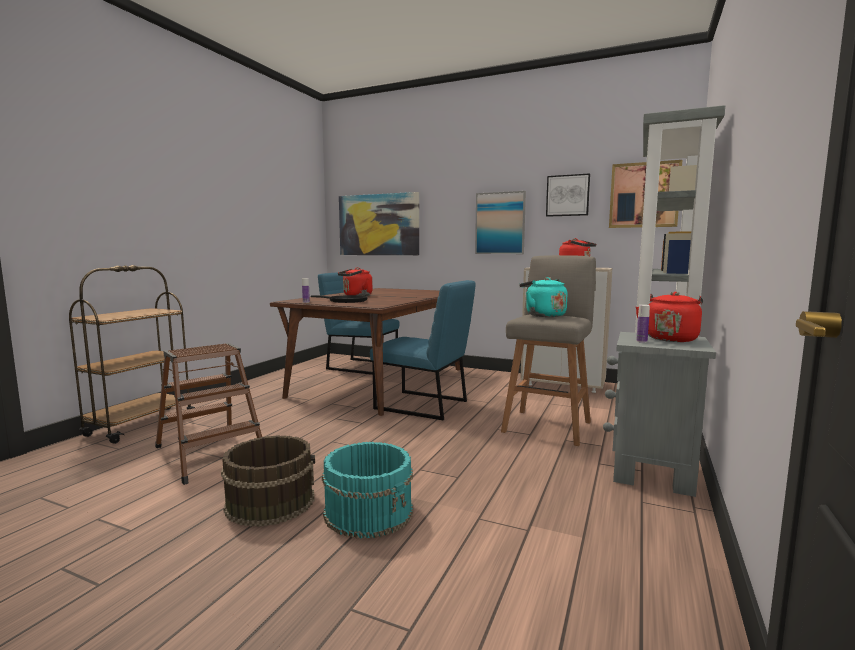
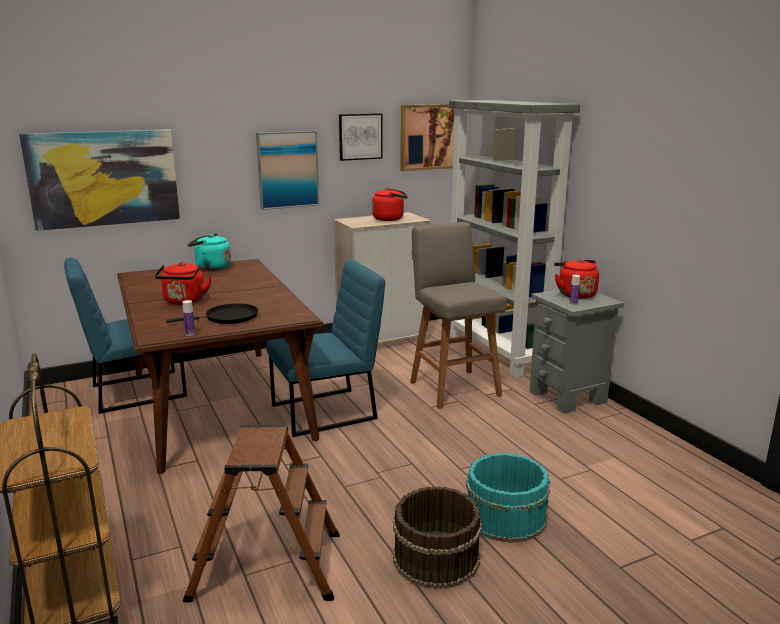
camera: 50 degrees left, 10 degrees up
turquoise kettle [519,277,567,317] -> turquoise kettle moved to [188,233,231,271]

